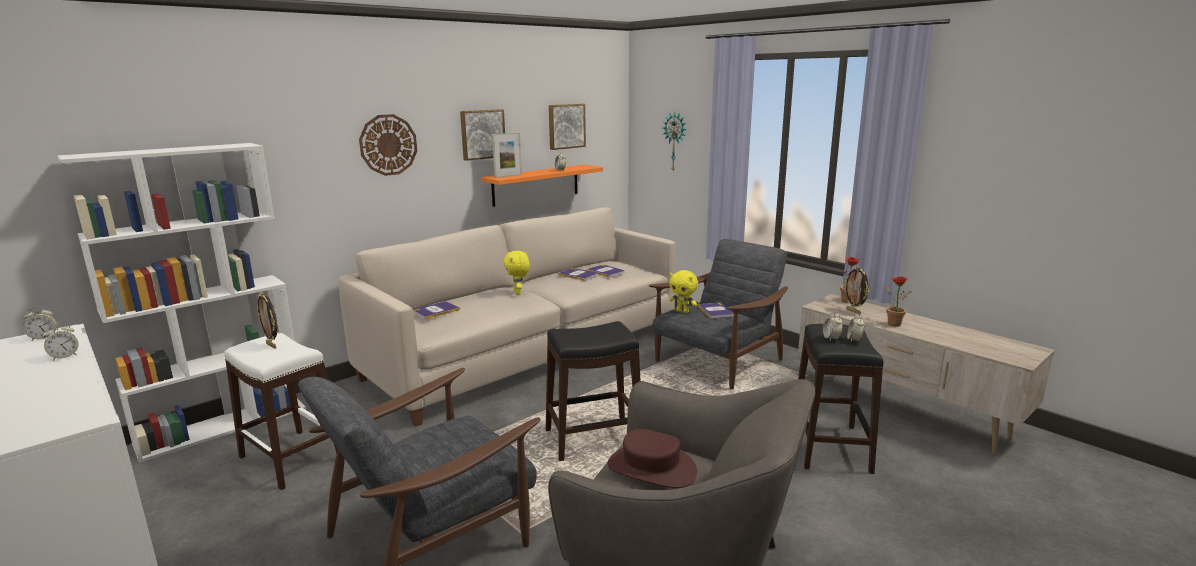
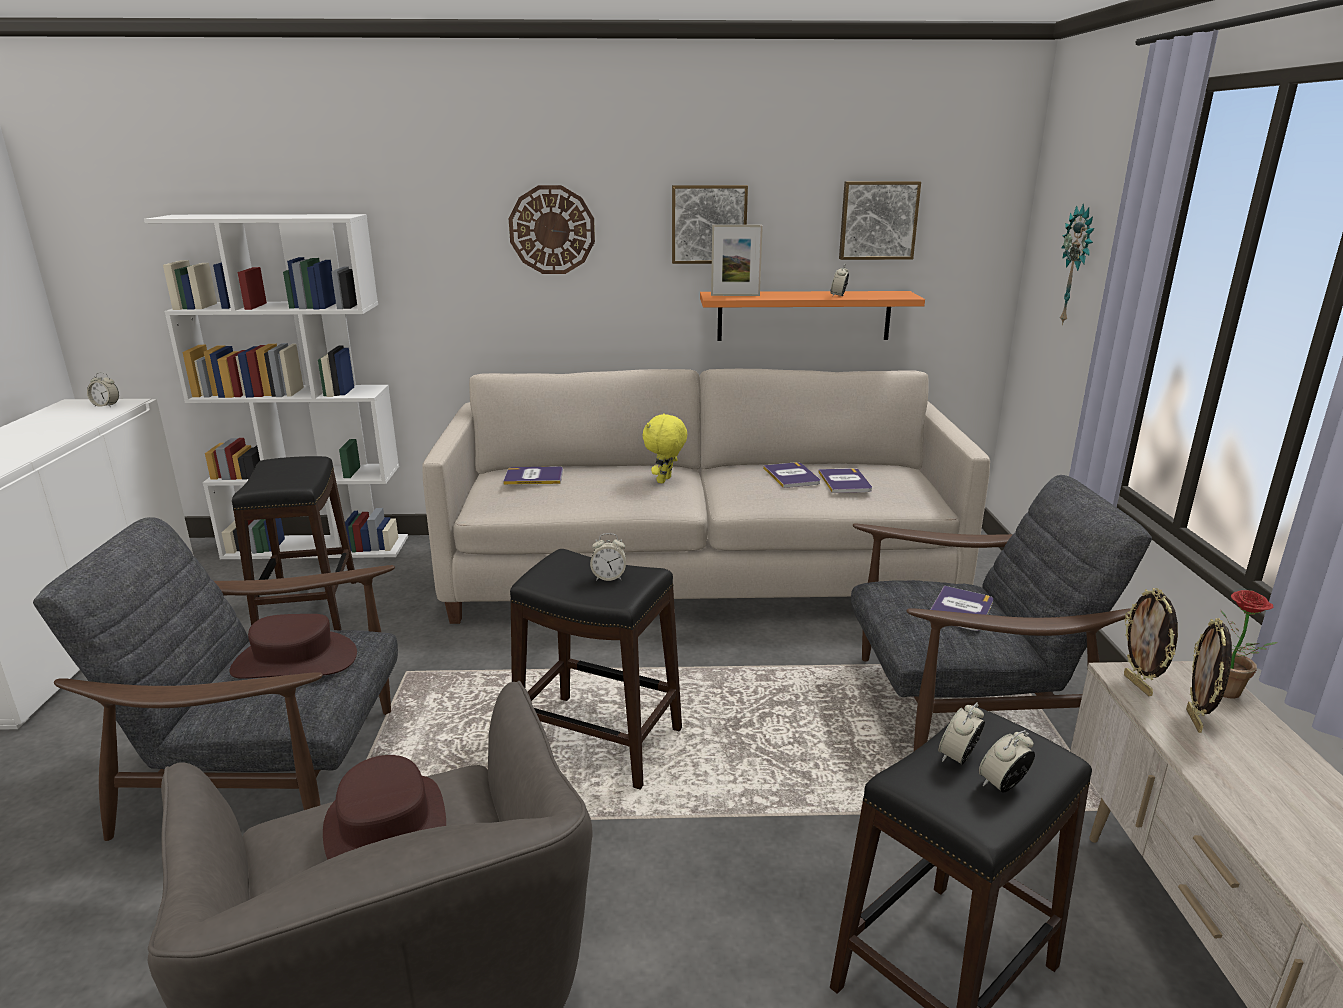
camera: 40 degrees right, 5 degrees up
alarm clock [43,323,79,361] -> alarm clock moved to [590,533,626,581]
white stool [224,333,338,490] -> black stool [232,456,356,631]
picture frame [257,292,277,349] -> picture frame moved to [1124,588,1178,696]
yellow plush toy [669,270,698,313] -> none
potted plant [886,276,912,327] -> none
none -> brown hat [229,614,357,679]

